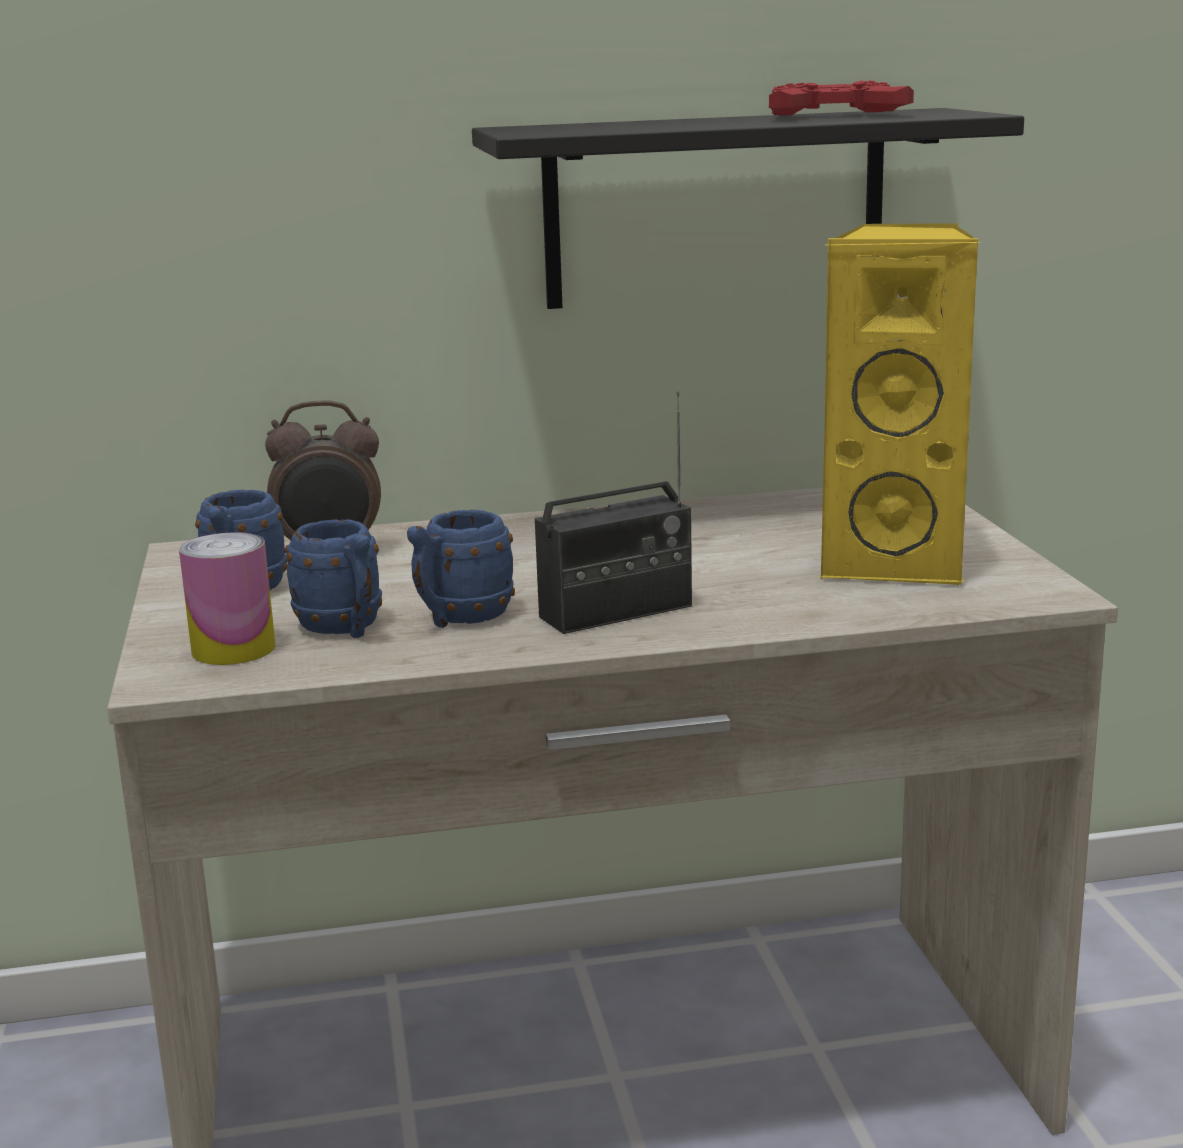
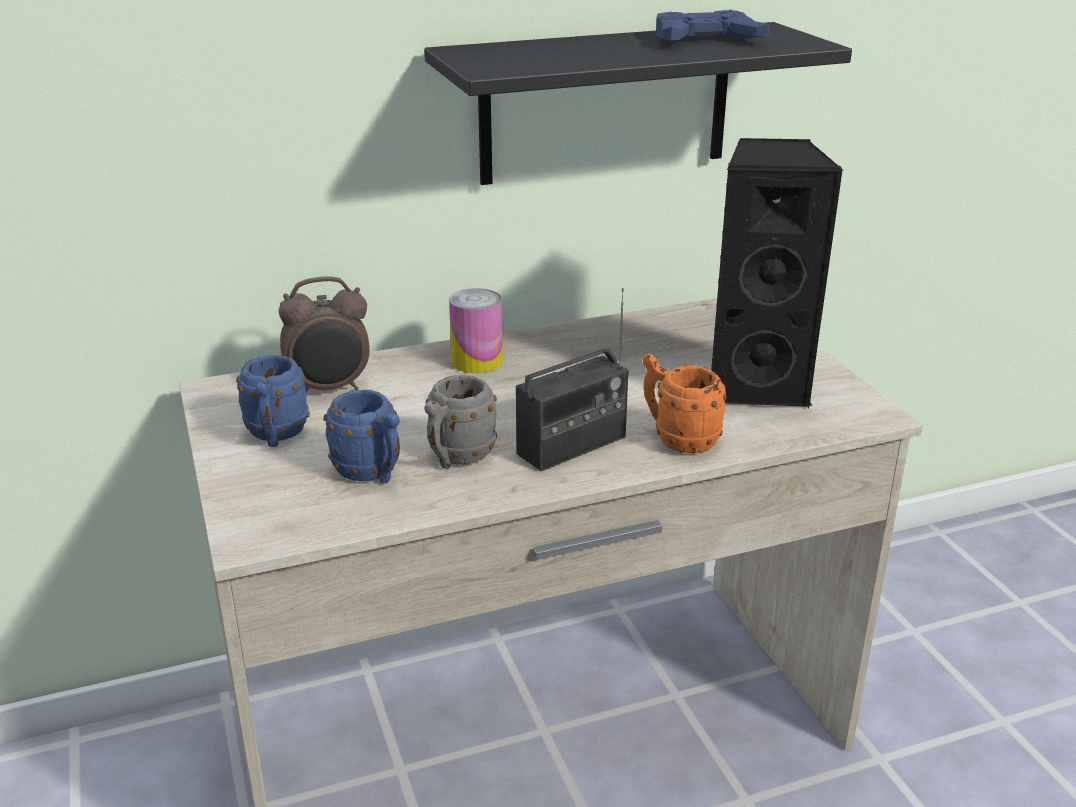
camera: 10 degrees left, 10 degrees up
can [179,532,275,665] -> can moved to [449,288,503,373]
blue mug [407,510,515,628] -> grey mug [424,375,497,469]
red game controller [769,80,914,116] -> blue game controller [656,10,770,41]
yellow speaker [819,223,980,586] -> black speaker [711,138,844,409]
none -> orange mug [643,354,727,453]

